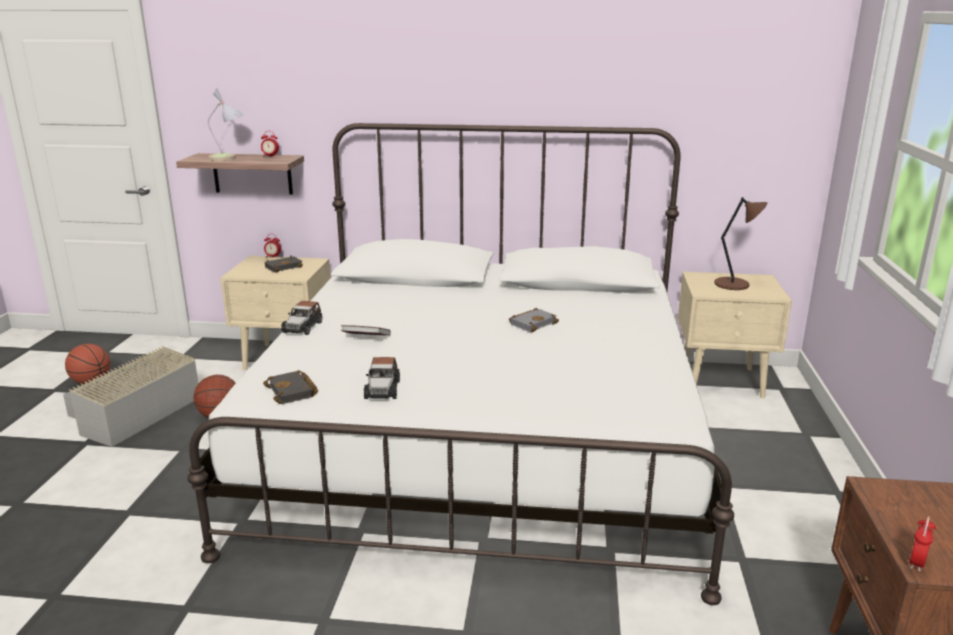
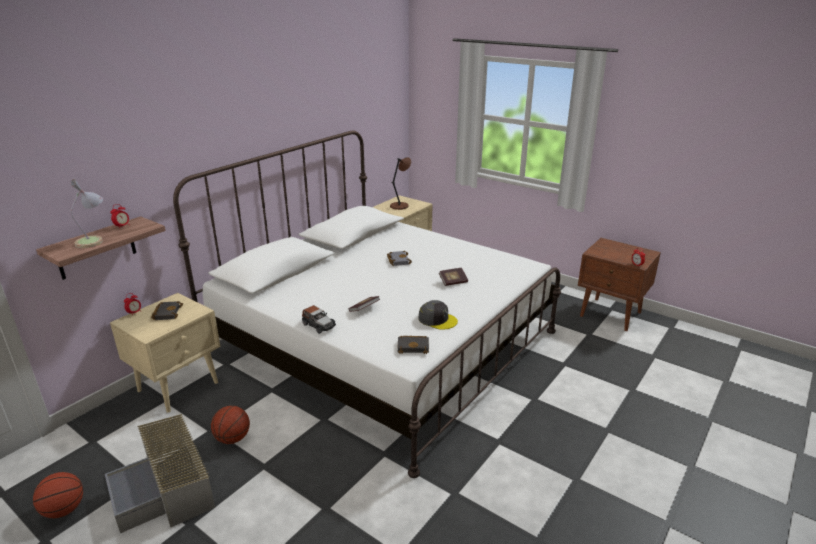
camera: 60 degrees left, 5 degrees up
toy car [364,357,400,399] -> grey cap [418,300,458,330]
none -> book [439,268,468,286]

